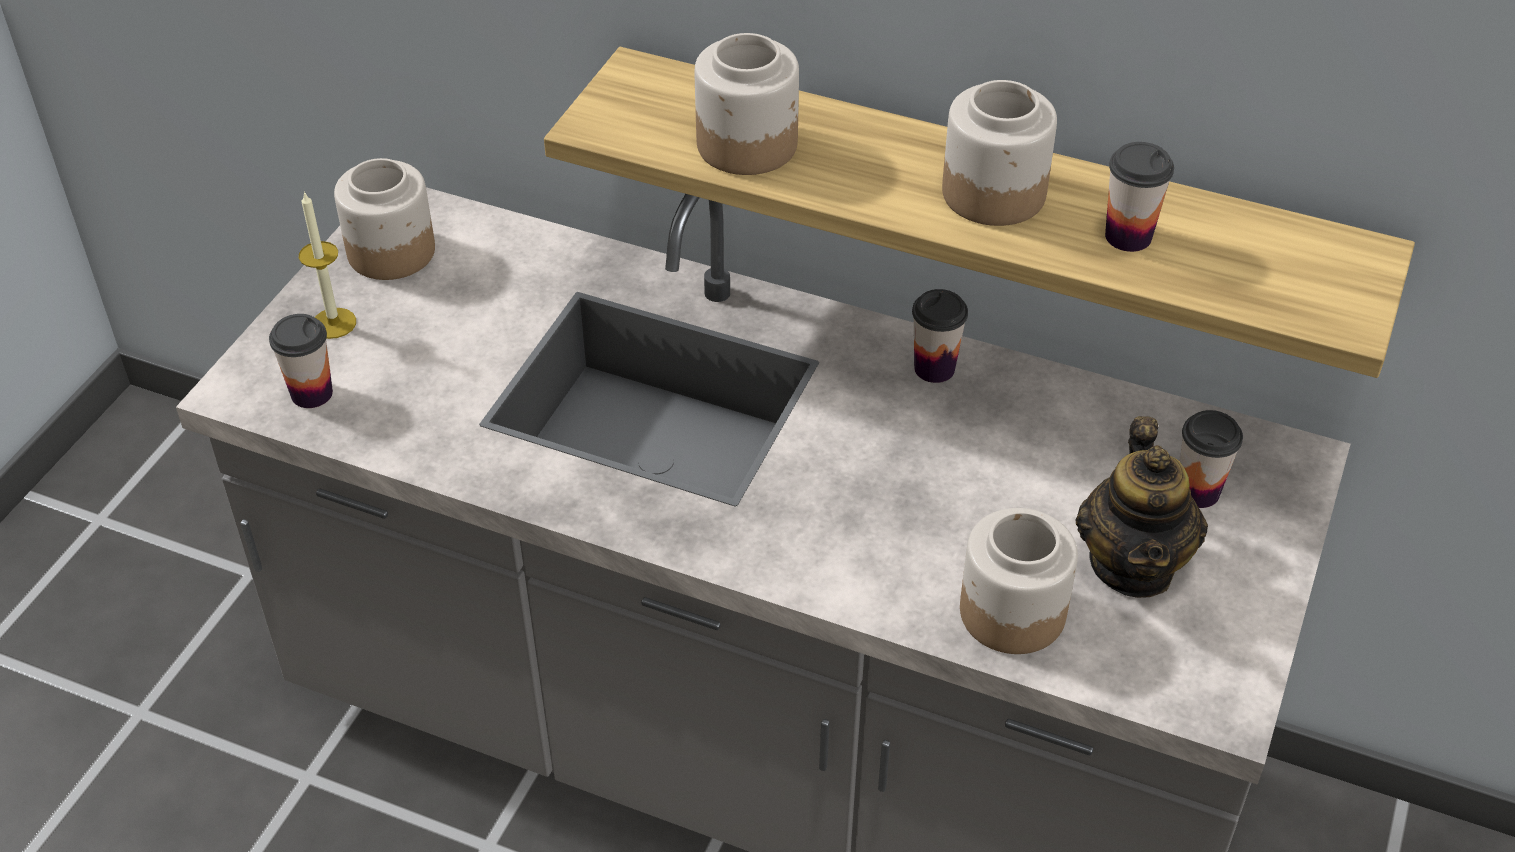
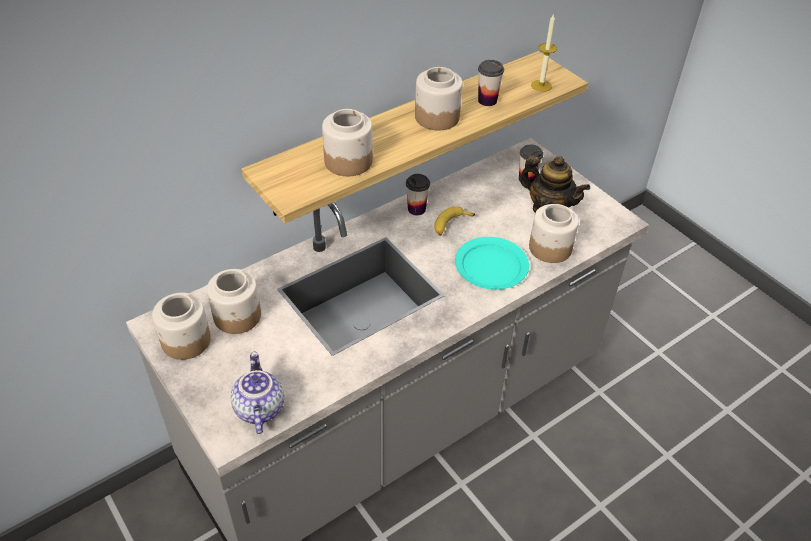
camera: 60 degrees left, 0 degrees up
cup [269,314,333,408] -> teapot [231,352,284,434]
candle [299,191,356,339] -> candle moved to [531,13,557,92]
none -> jar [207,269,261,334]
none -> banana [434,206,475,236]
none -> turquoise plate [455,237,529,290]

